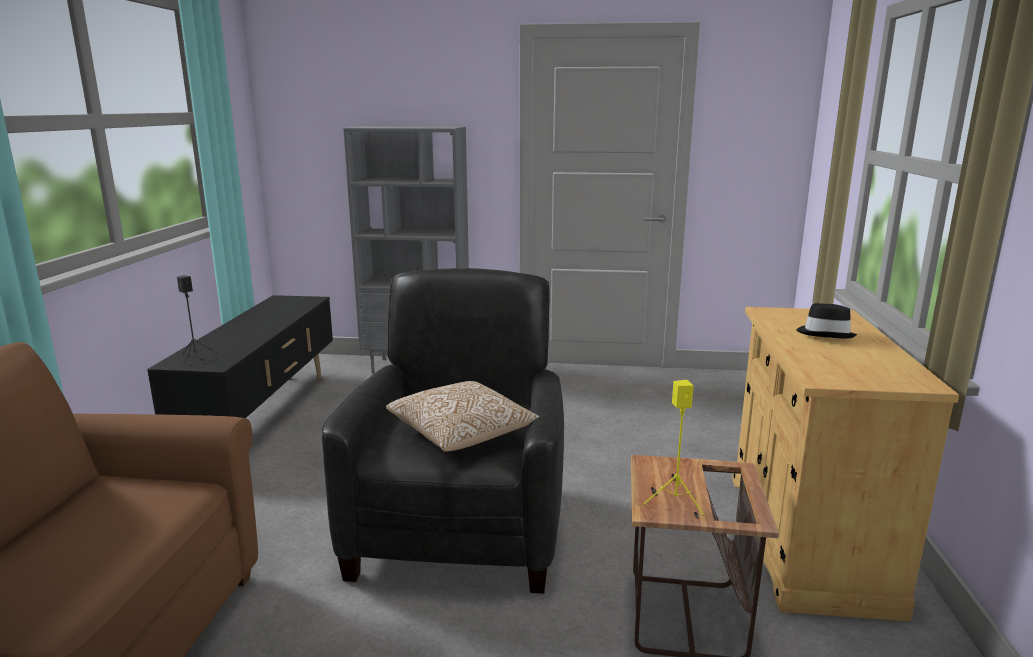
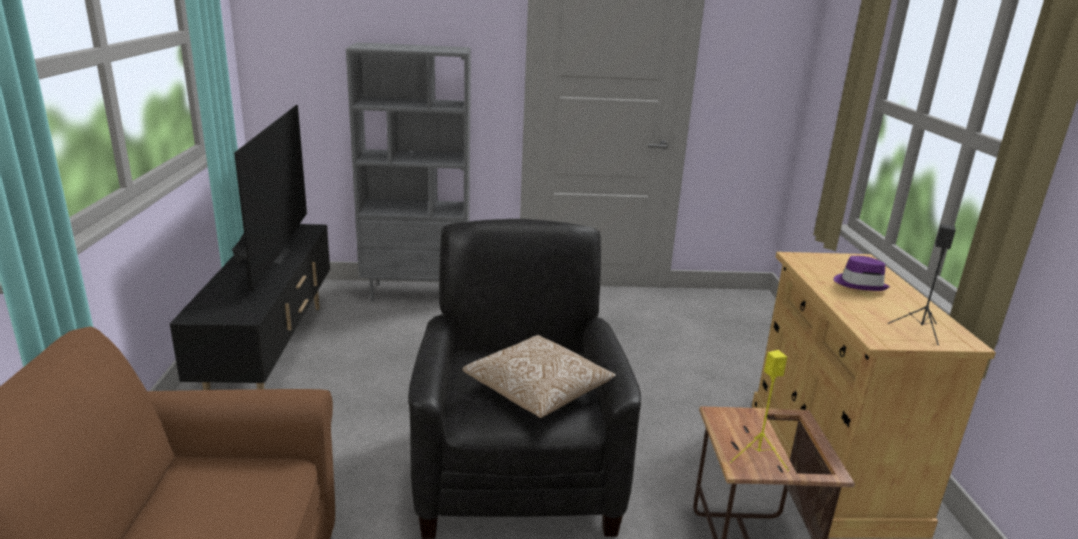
camera: 10 degrees left, 5 degrees up
black speaker [177,275,221,366] -> black speaker moved to [887,224,956,345]
black hat [796,303,857,339] -> purple hat [834,256,890,291]
none -> television [232,105,307,292]

